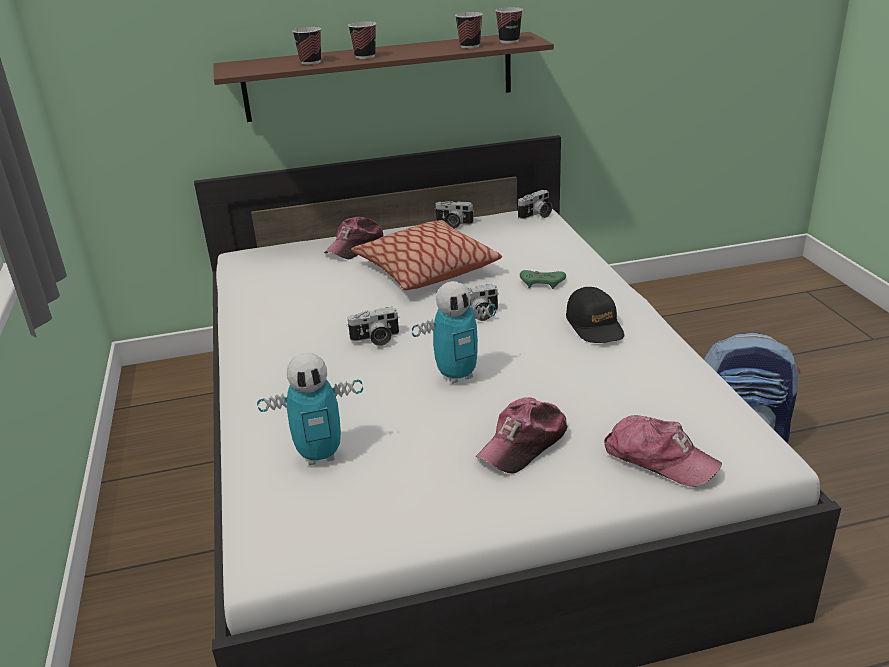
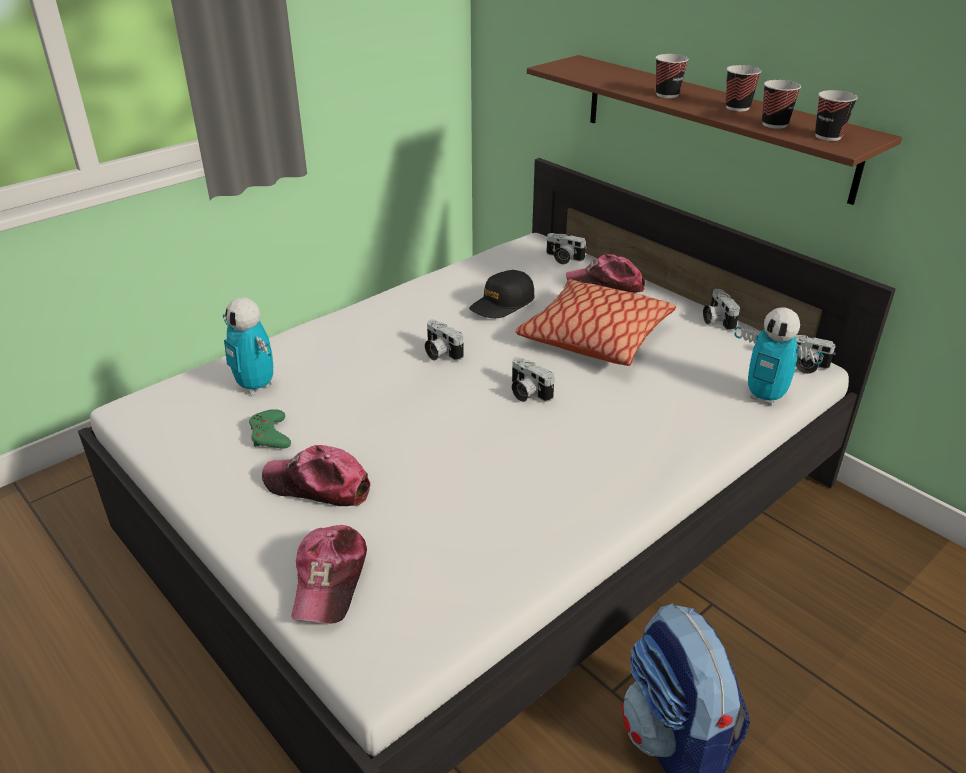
camera: 60 degrees right, 5 degrees up
cup [292,27,321,65] -> cup moved to [725,65,762,111]
toy robot [412,281,496,384] -> toy robot moved to [734,307,823,406]
green game controller [520,270,566,289] -> green game controller moved to [249,409,291,449]
black cap [566,287,624,343] -> black cap moved to [469,270,535,318]
none -> camera [546,233,587,264]

